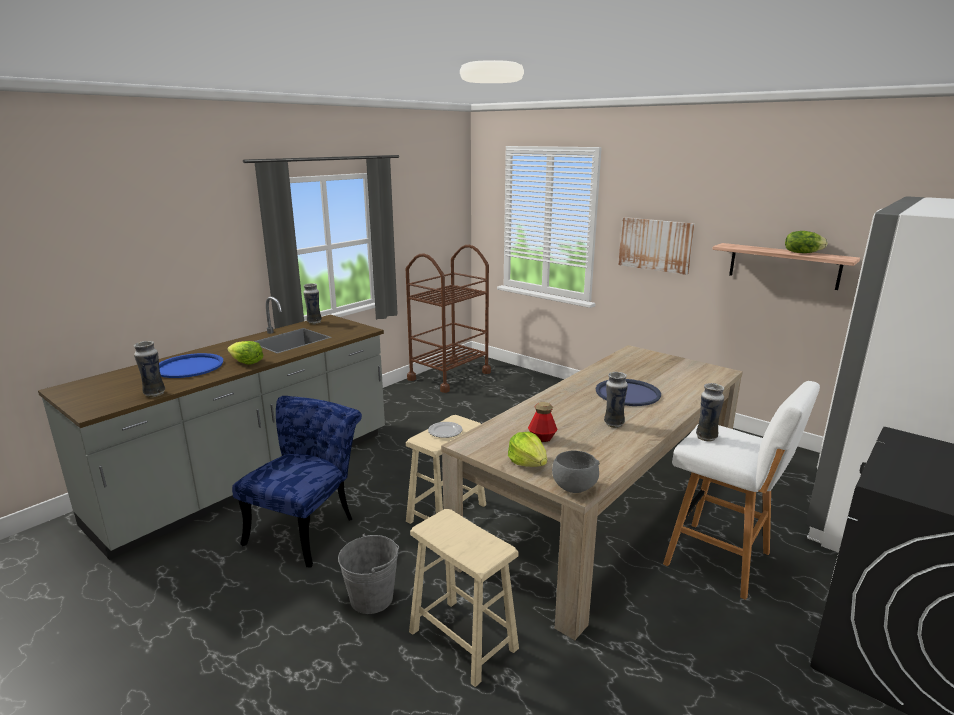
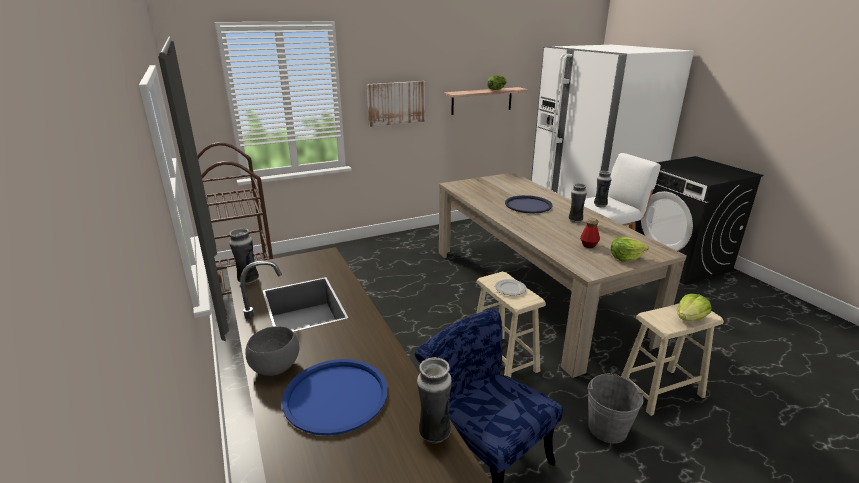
camera: 65 degrees left, 5 degrees up
lettuce [228,341,264,365] -> lettuce moved to [677,294,711,321]
grey bowl [552,451,600,493] -> grey bowl moved to [245,326,299,376]

